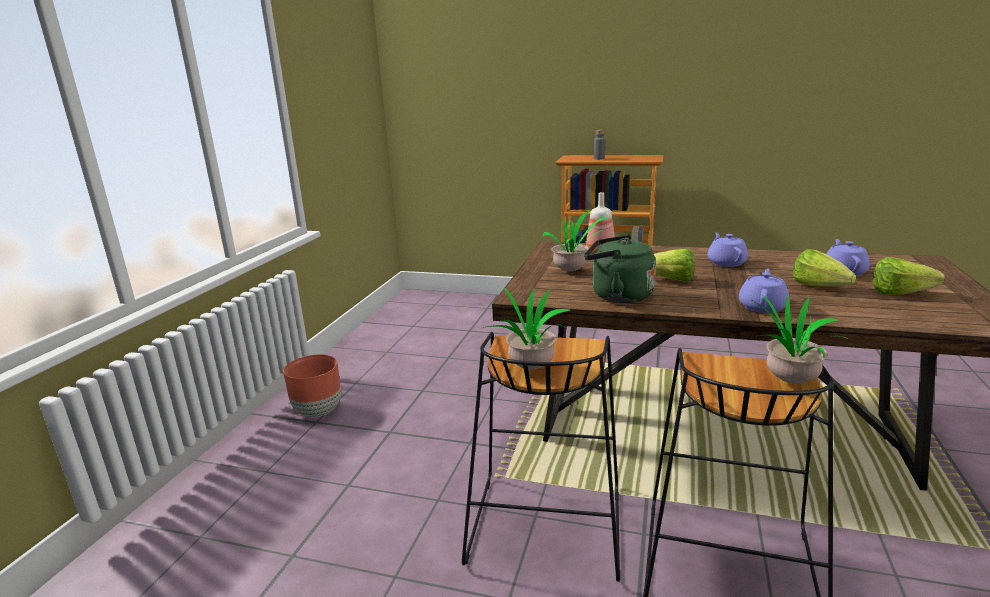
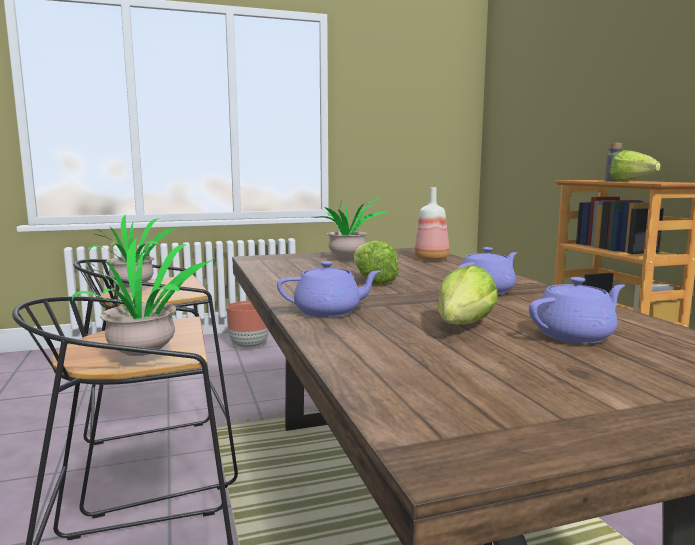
camera: 55 degrees right, 10 degrees down
green kettle [584,235,656,303] -> none
lettuce [873,257,945,295] -> lettuce moved to [610,150,661,182]

